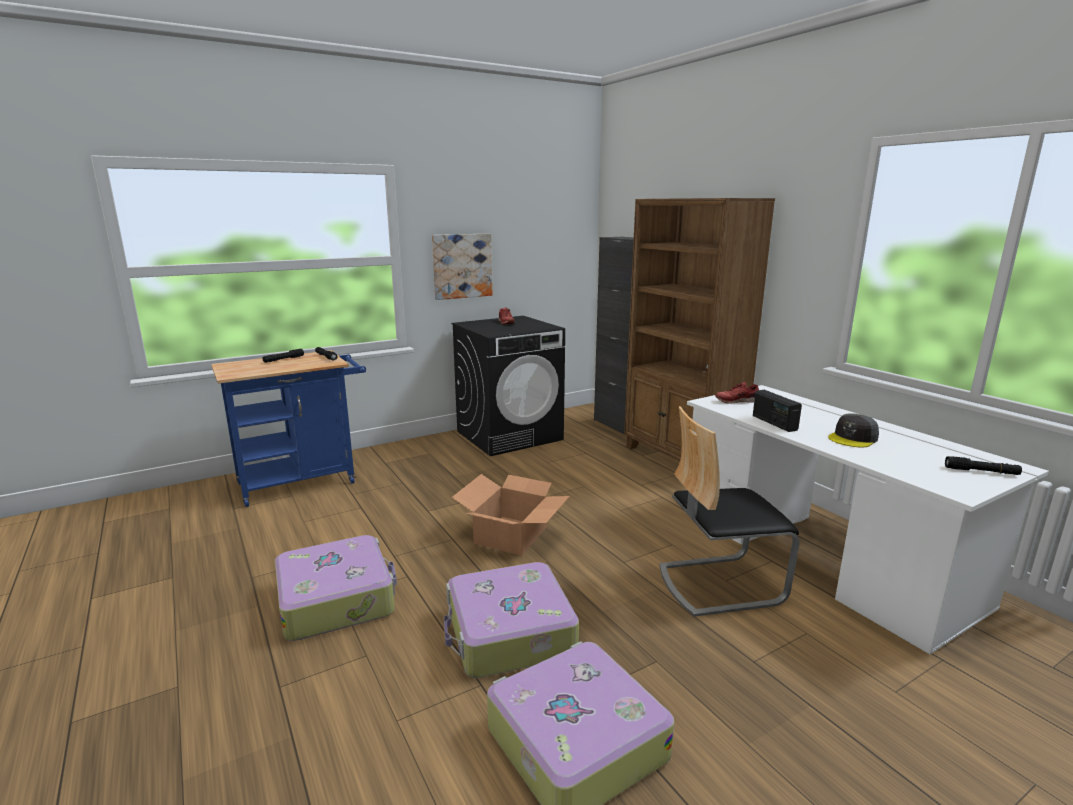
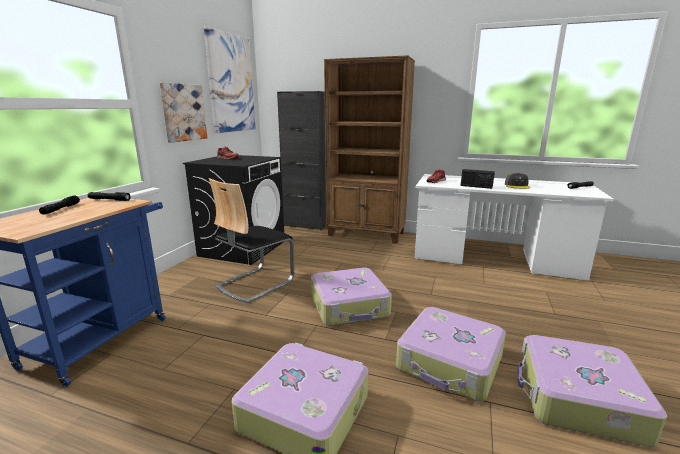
camera: 40 degrees left, 0 degrees up
cardboard box [451,474,570,556] -> suitcase [311,268,392,326]
chair [659,406,799,617] -> chair moved to [209,178,294,303]
none -> picture [204,26,256,133]

